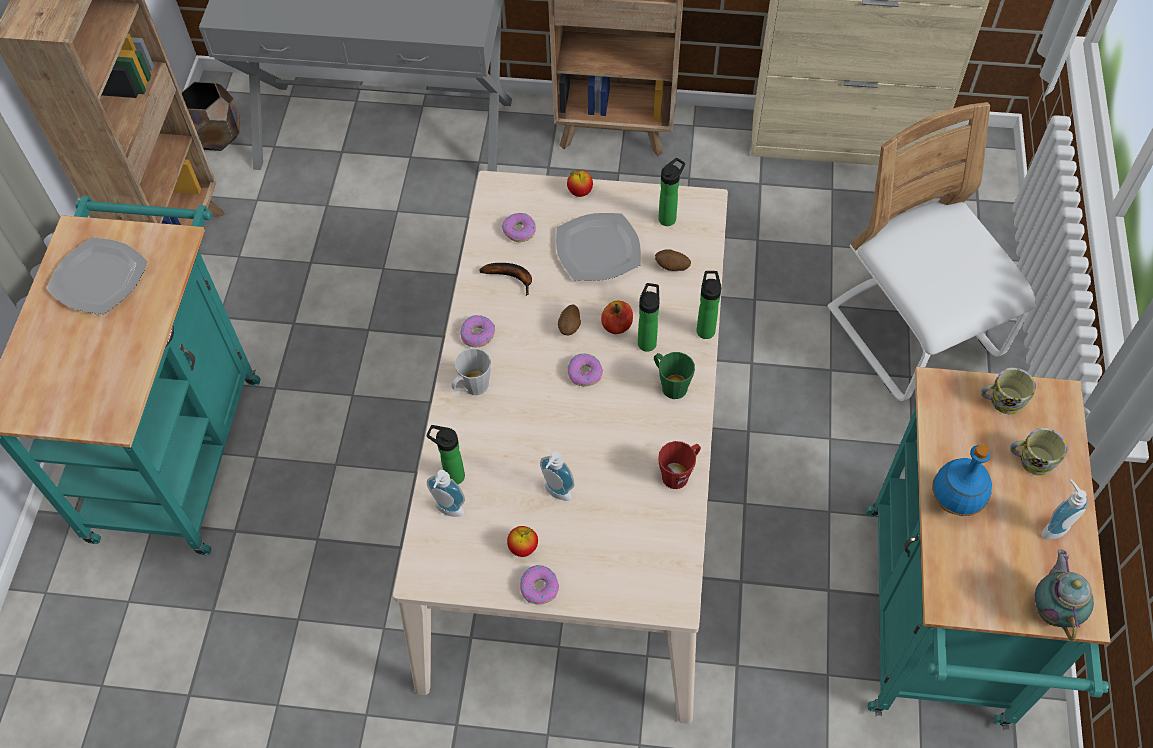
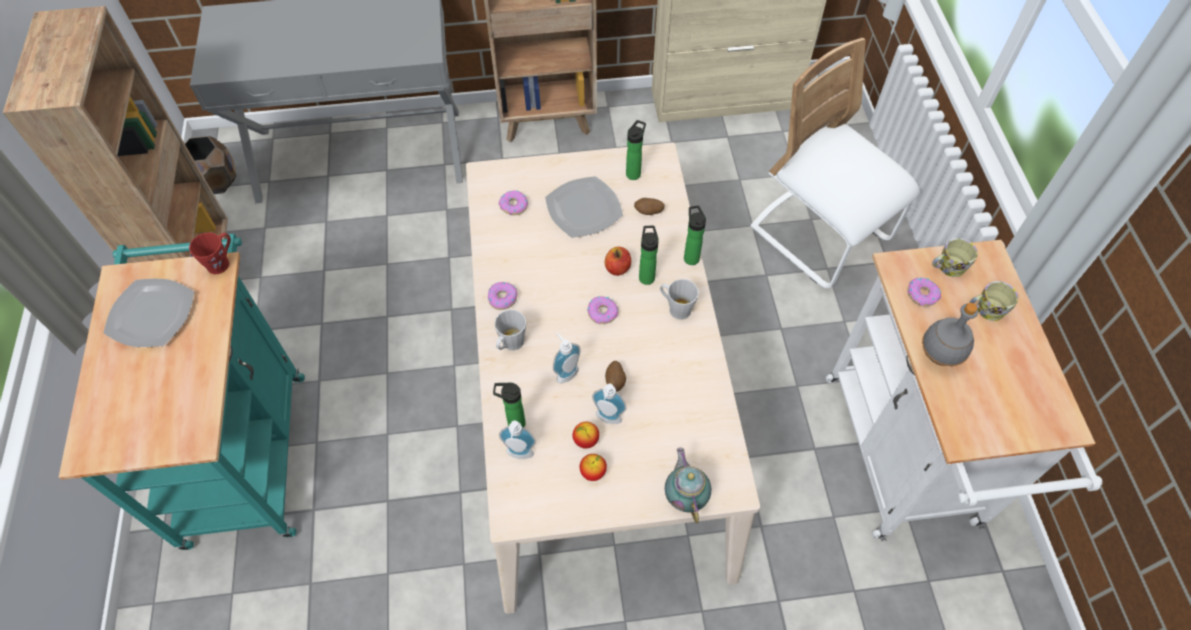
camera: 15 degrees left, 0 degrees up
banana [480,263,532,296] -> none
donut [520,565,559,605] -> donut moved to [907,278,941,306]
potato [558,304,581,335] -> potato moved to [605,361,626,392]
apple [567,171,593,197] -> apple moved to [572,422,599,449]
green mug [654,352,695,399] -> grey mug [660,279,699,320]
red mug [658,441,701,489] -> red mug moved to [189,233,231,274]
turquoise cart [866,367,1110,730] -> white cart [825,240,1102,542]
blue bottle [932,444,992,516] -> grey bottle [922,303,978,367]
teapot [1035,550,1094,641] -> teapot moved to [665,448,711,523]
soap dispenser [1041,480,1089,540] -> soap dispenser moved to [553,333,581,383]

